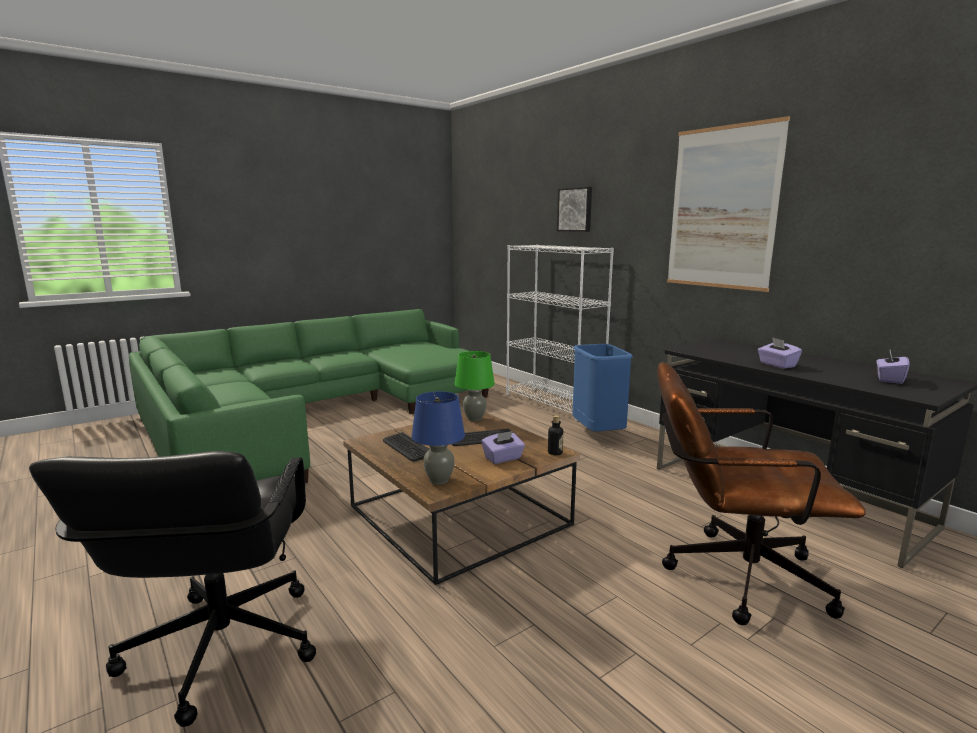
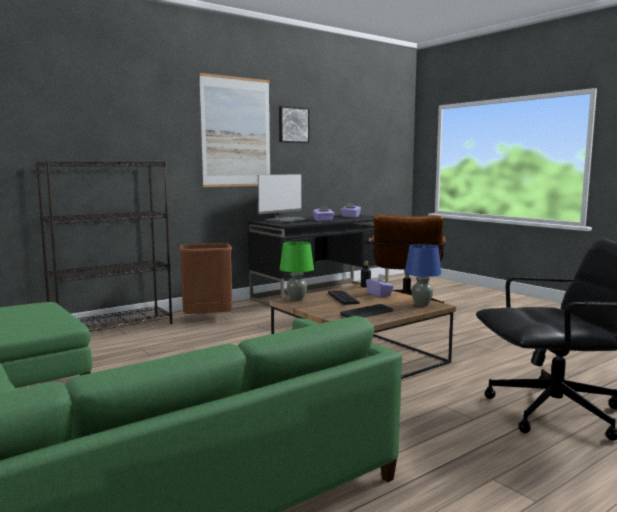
camera: 90 degrees left, 5 degrees down
white bookcase [506,244,614,421] -> black bookcase [35,161,172,332]
picture [557,187,592,232] -> picture moved to [279,106,309,143]
blue trash can [572,344,633,431] -> brown trash can [179,243,232,314]
none -> monitor [257,174,309,222]

